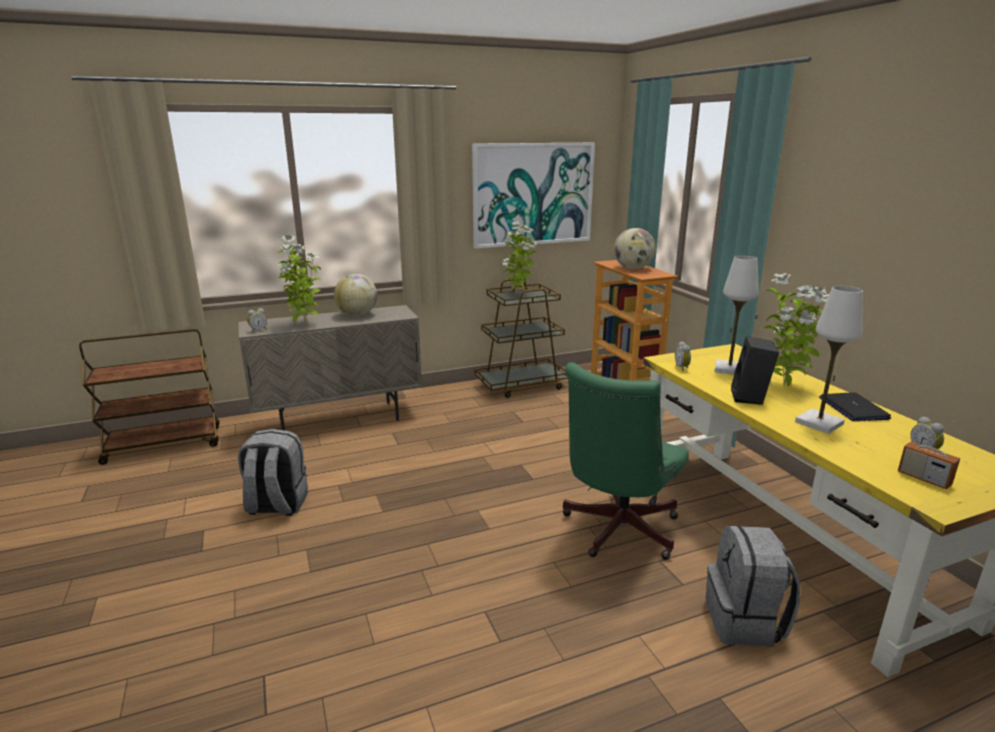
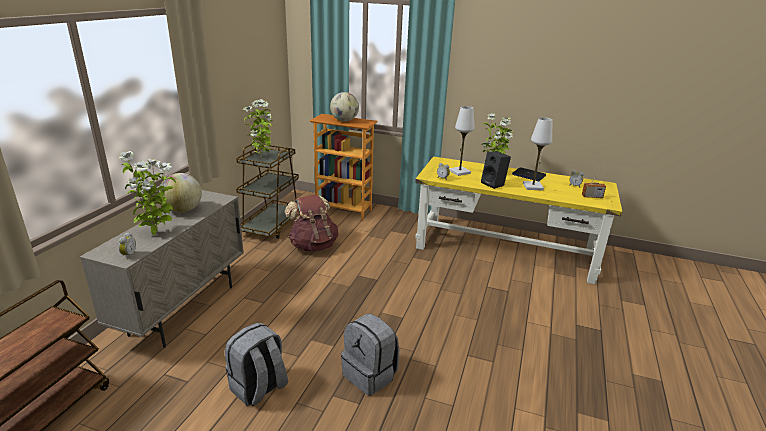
camera: 50 degrees left, 5 degrees up
picture [472,143,595,248] -> none
green office chair [563,362,689,560] -> none
grey backpack [706,526,801,647] -> grey backpack moved to [341,314,399,396]
none -> brown backpack [285,195,339,252]

